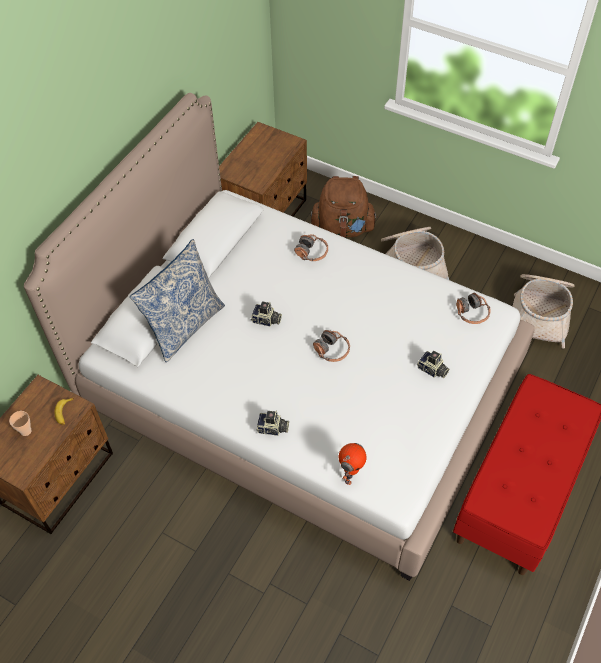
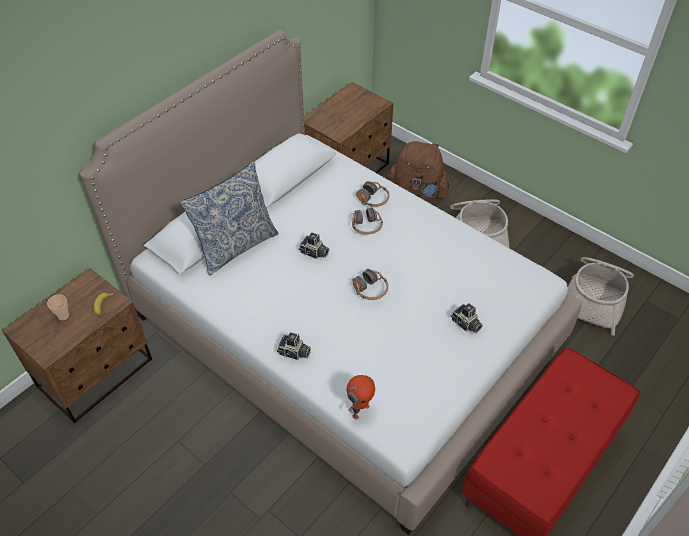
camera: 10 degrees right, 5 degrees down
headphones [456,293,491,324] -> headphones moved to [352,207,383,235]

